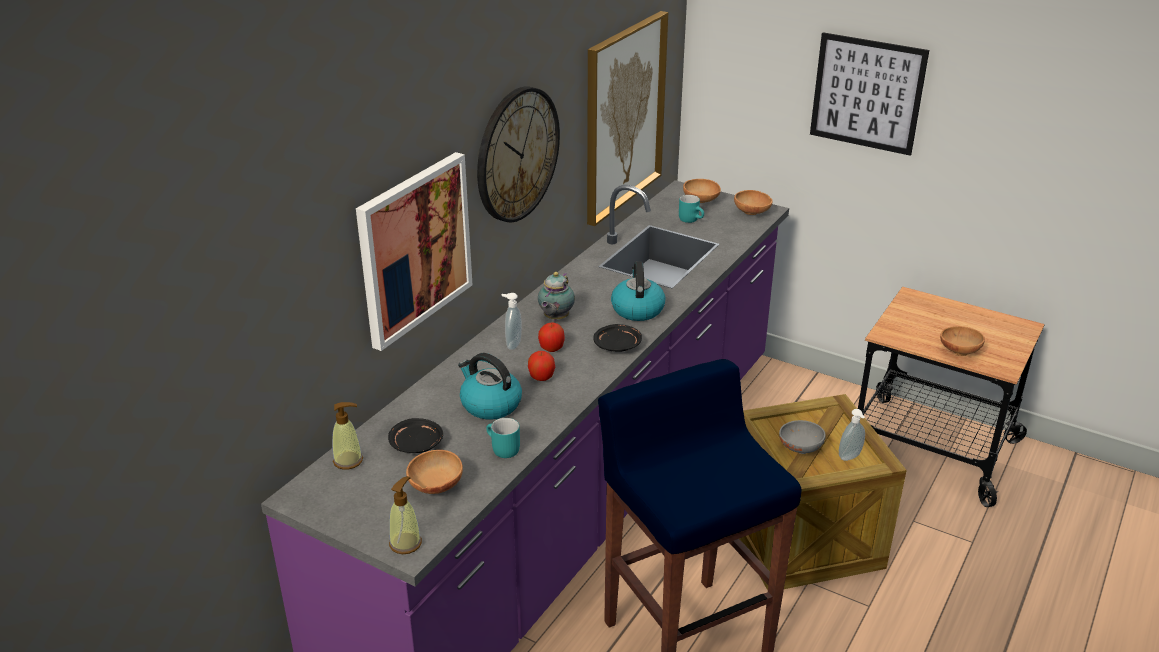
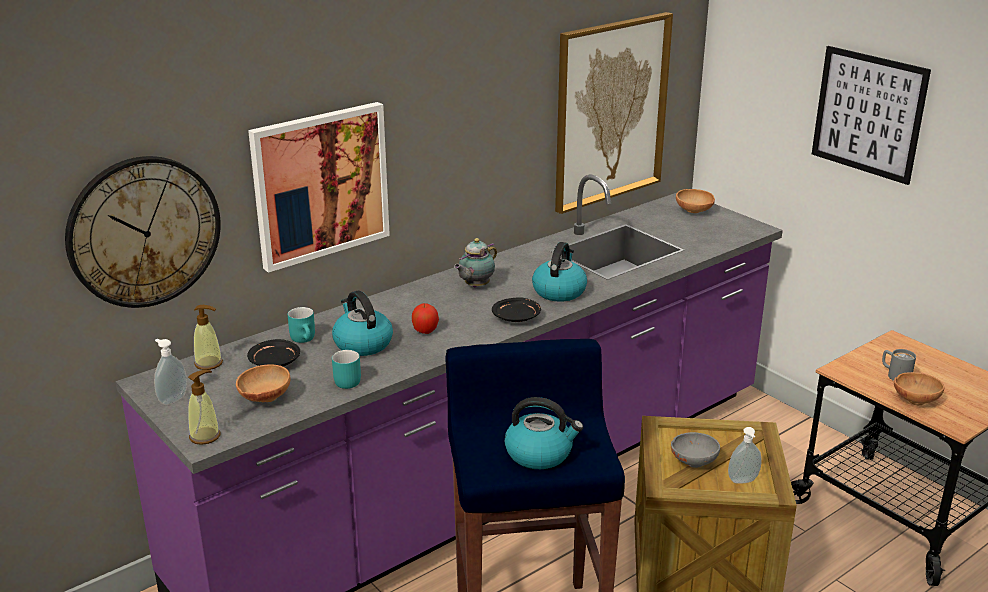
camera: 20 degrees right, 5 degrees down
wall clock [477,87,560,222] -> wall clock moved to [65,156,220,308]
soap dispenser [502,293,522,350] -> soap dispenser moved to [154,339,187,405]
apple [538,323,565,352] -> none
turquoise mug [679,195,704,223] -> turquoise mug moved to [288,307,315,343]
brown bowl [734,190,773,215] -> none
none -> kettle [505,397,583,469]
none -> grey mug [882,349,916,381]

